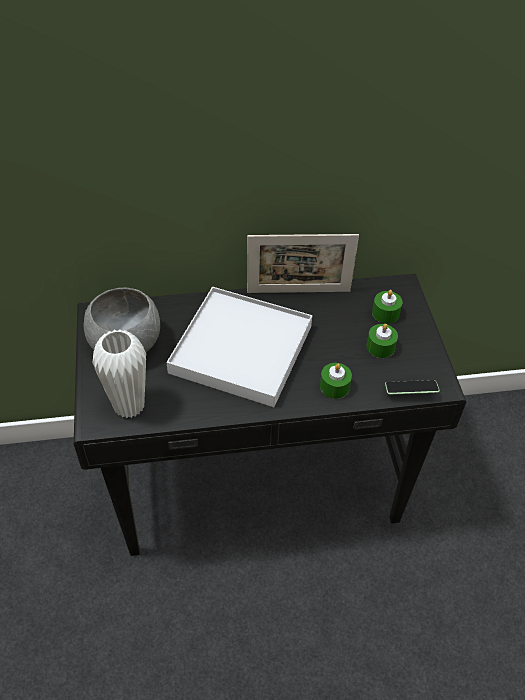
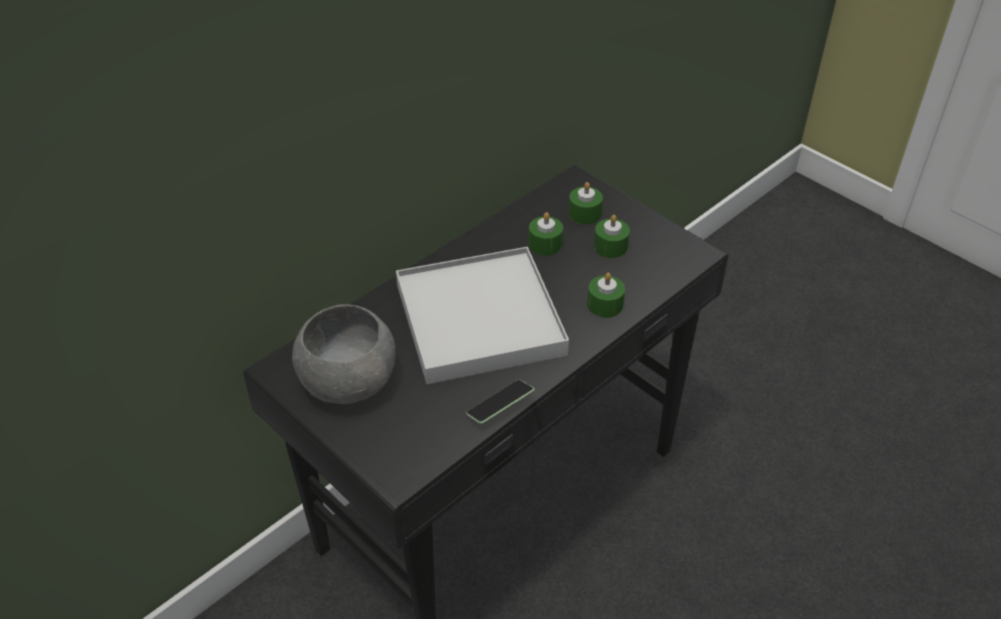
camera: 35 degrees left, 5 degrees down
white vase [93,329,146,419] -> none
picture frame [247,234,359,293] -> none
phone [385,380,440,395] -> phone moved to [466,380,535,424]
none -> green candle [529,212,563,256]

